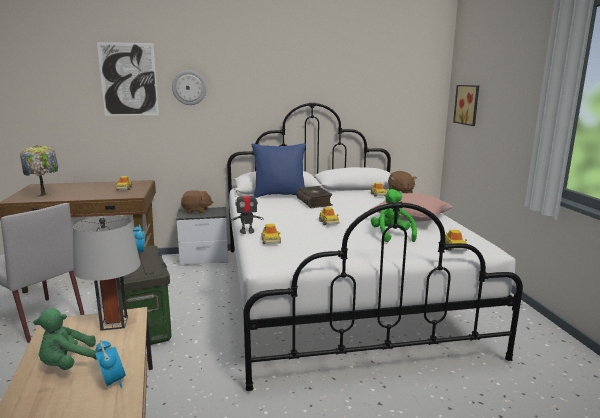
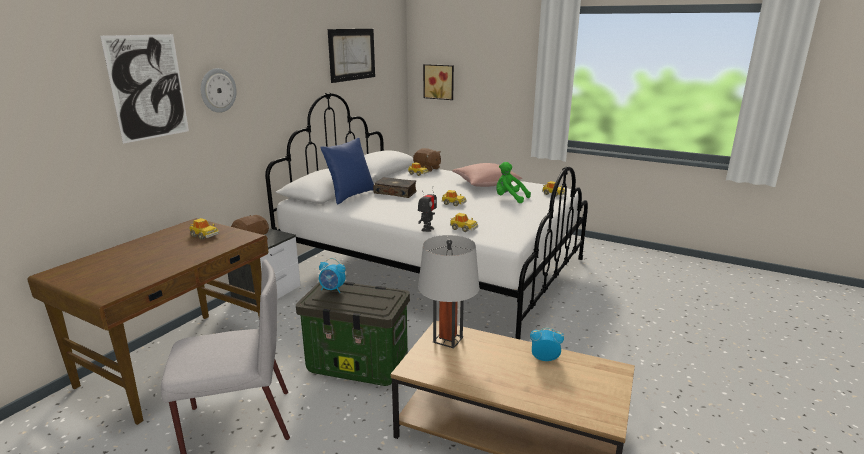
camera: 50 degrees left, 5 degrees up
table lamp [20,145,58,197] -> none
green plush toy [33,308,106,370] -> none
none -> picture [328,29,375,83]

